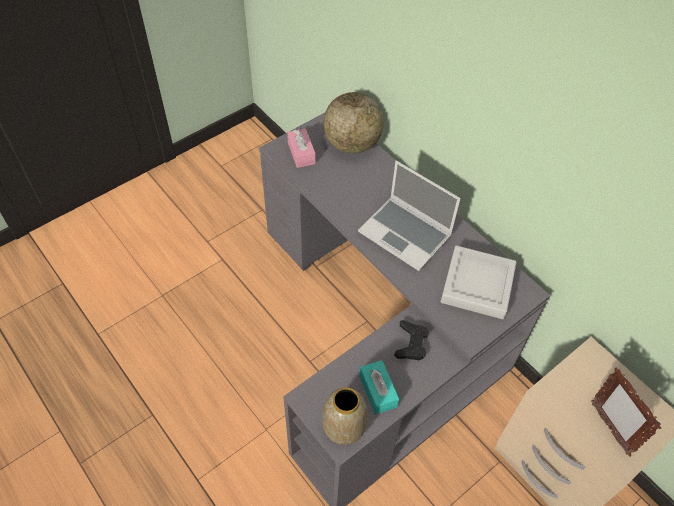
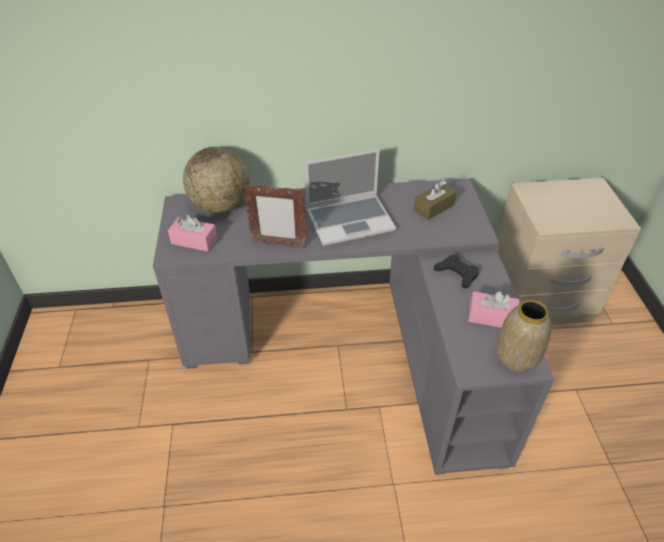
camera: 55 degrees left, 10 degrees down
turquoise tissue box [359,360,399,415] -> pink tissue box [468,291,519,327]
grey tray [441,246,516,319] -> brown tissue box [414,181,457,220]
picture frame [591,368,661,457] -> picture frame moved to [243,184,307,248]

